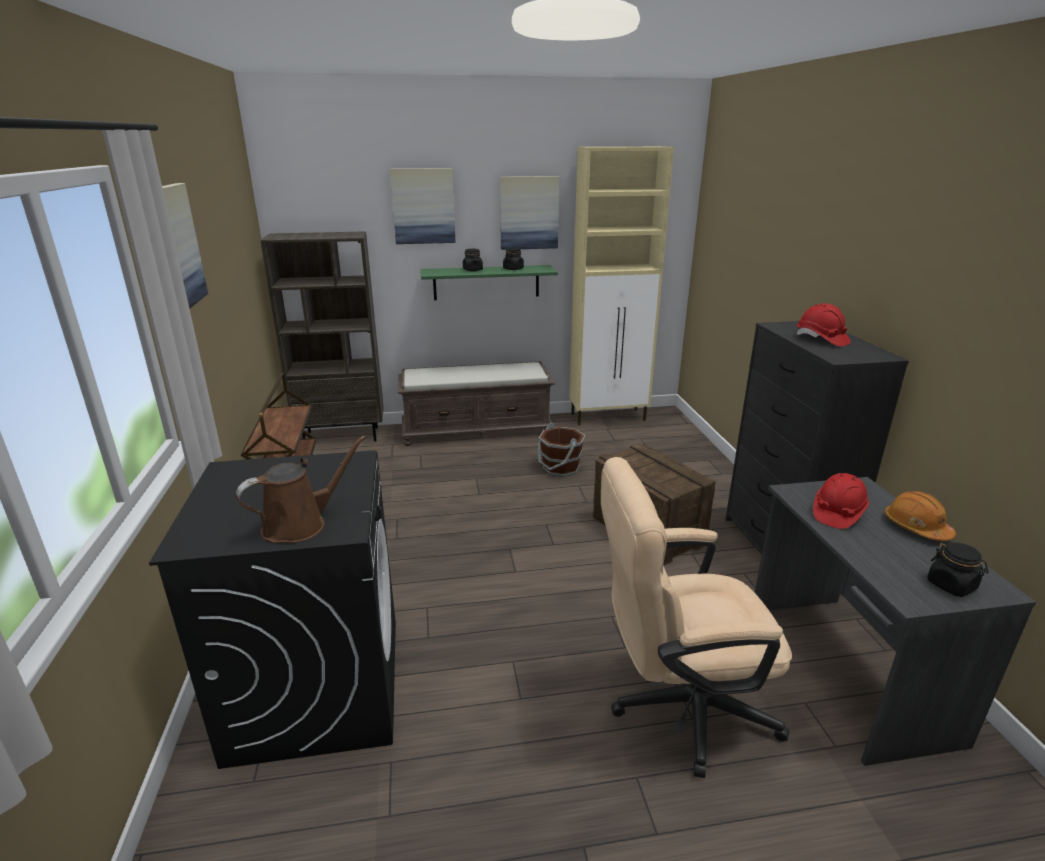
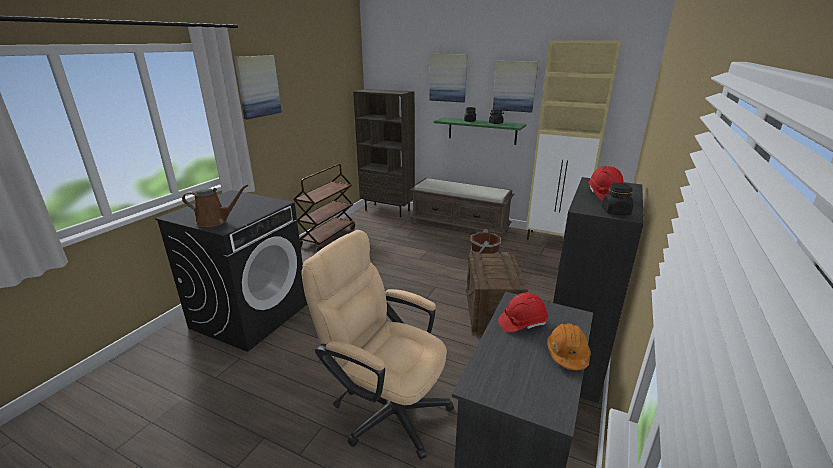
camera: 35 degrees right, 0 degrees up
black jar [927,541,988,597] -> black jar moved to [602,183,633,215]

